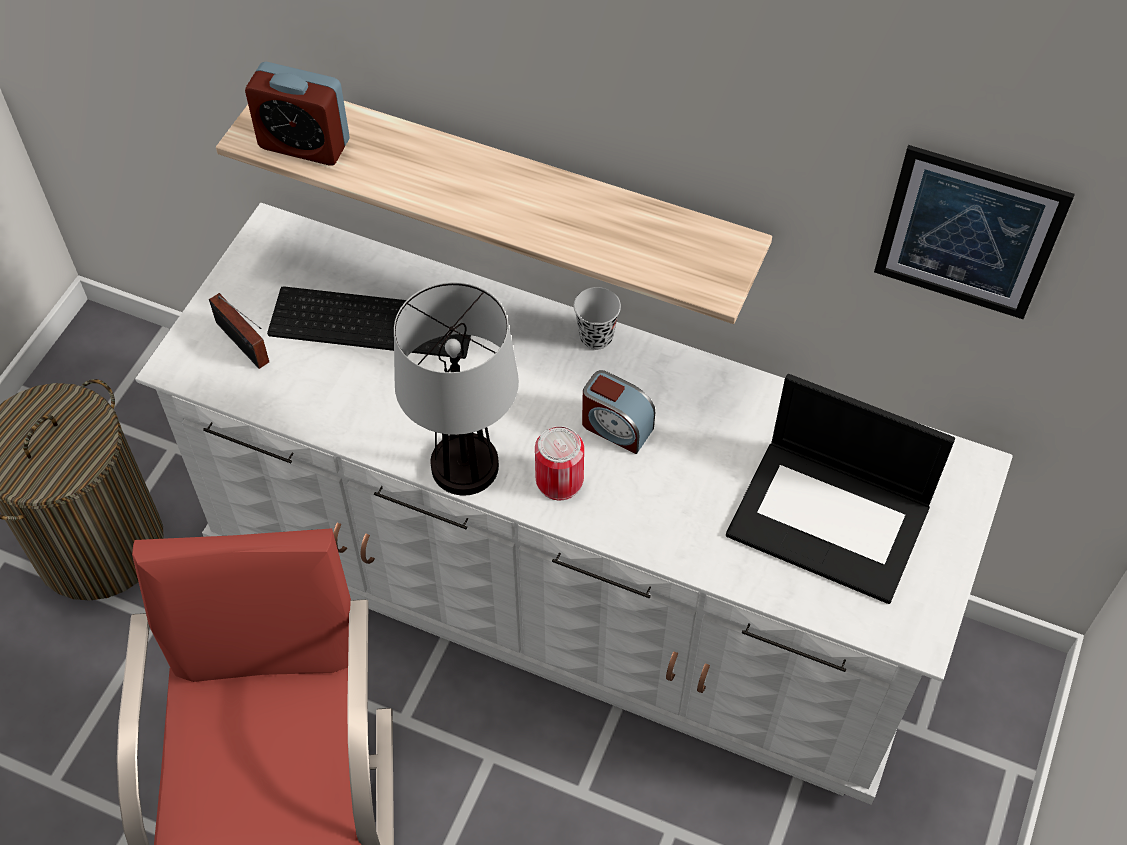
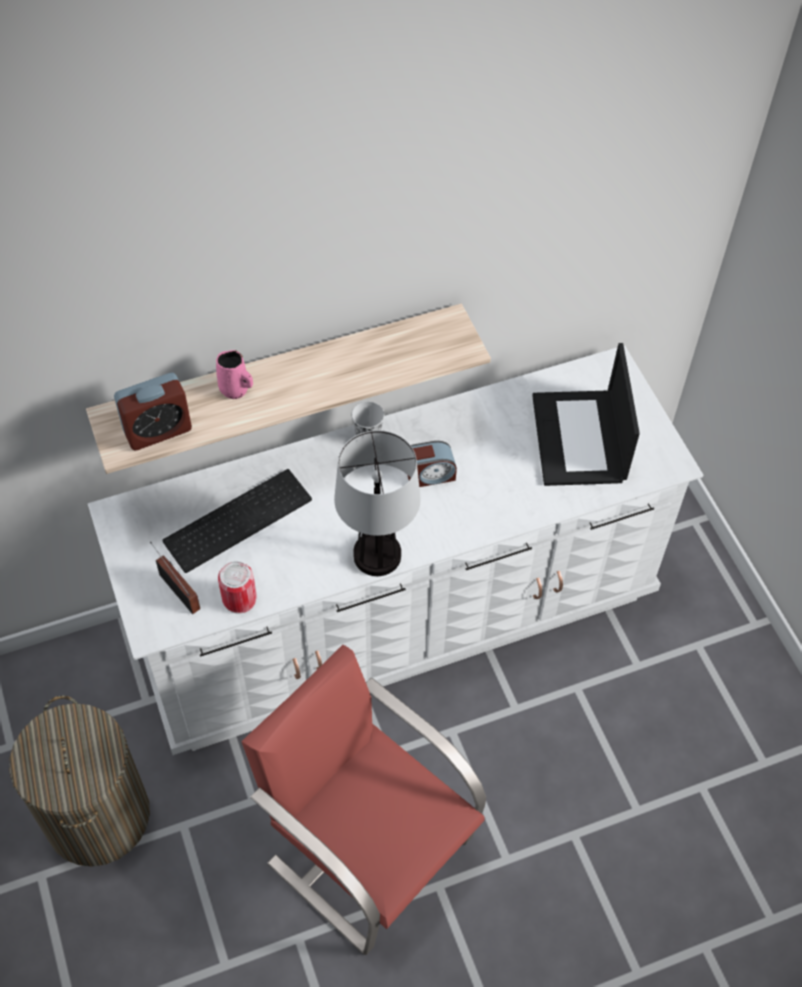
camera: 45 degrees left, 0 degrees up
radio [209,293,269,369] -> radio turned 135 degrees counterclockwise [150,542,200,614]
can [535,426,584,500] -> can moved to [218,561,257,613]
laptop [726,374,955,604] -> laptop turned 105 degrees clockwise [532,343,640,486]
picture [874,145,1075,319] -> none
none -> pink mug [216,350,253,399]

